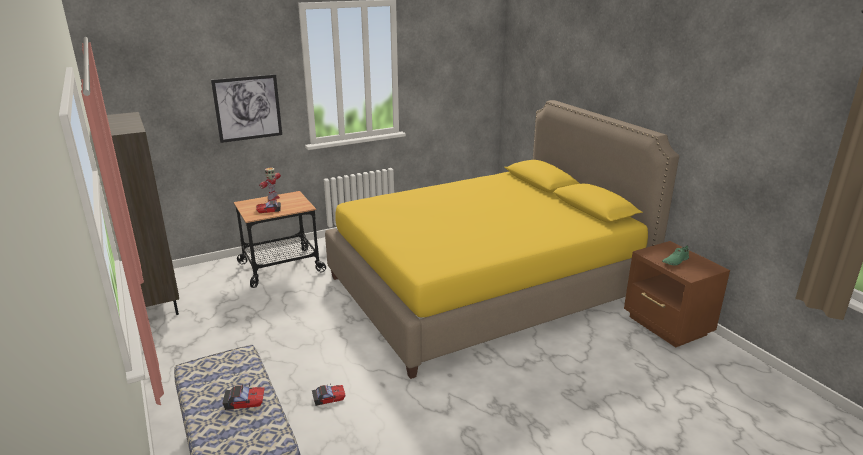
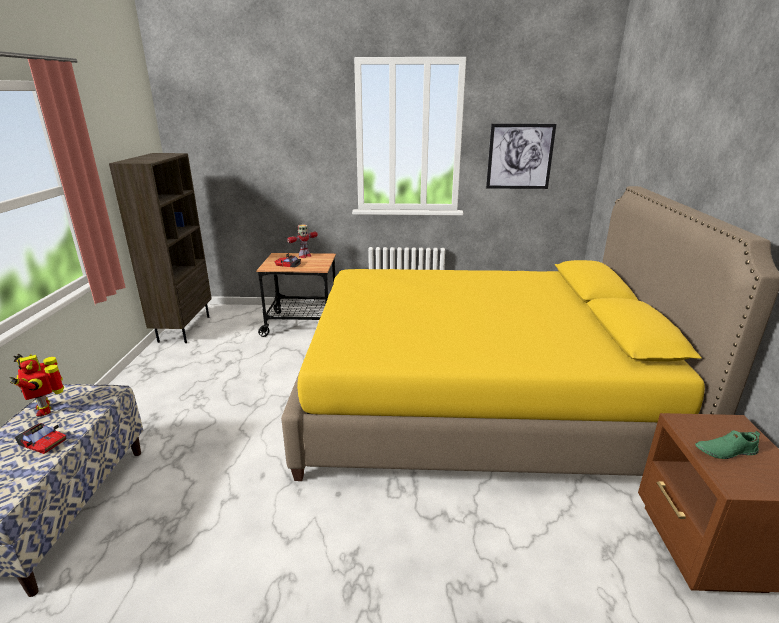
camera: 30 degrees right, 0 degrees up
picture [211,74,282,143] -> picture moved to [486,124,556,189]
toy car [312,384,345,406] -> none
none -> toy robot [9,354,64,417]

